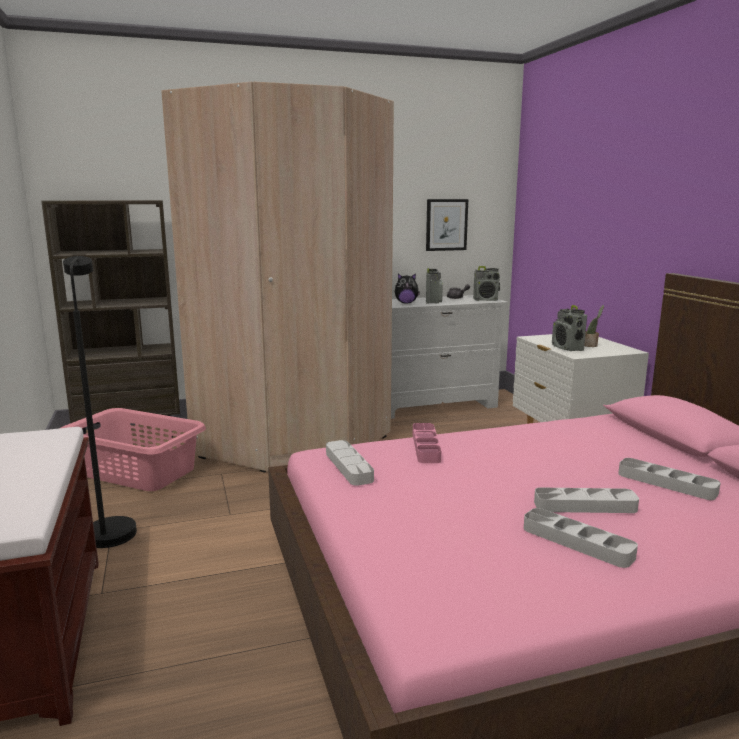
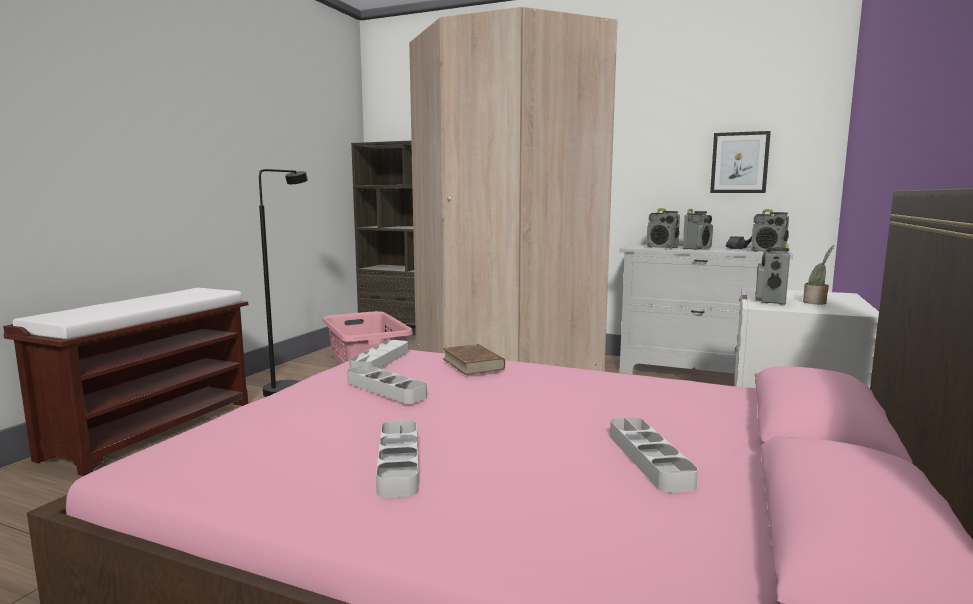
camera: 40 degrees right, 5 degrees down
plush toy [395,273,420,304] -> radio [646,208,680,249]
pink tray [413,423,441,463] -> brown book [442,344,505,375]
grey tray [534,487,639,513] -> grey tray moved to [347,365,427,404]

